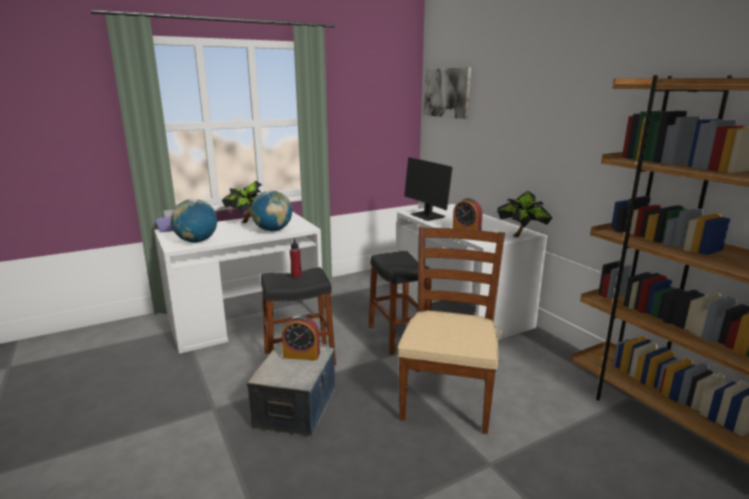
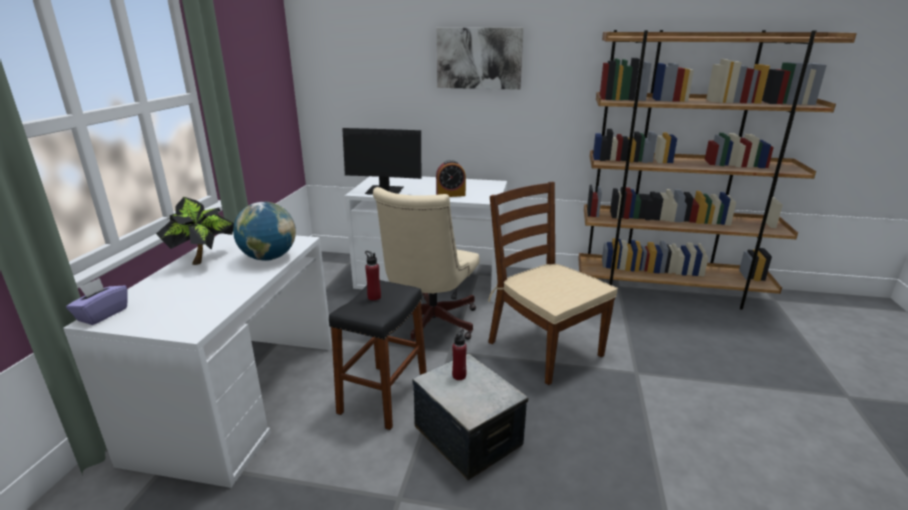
camera: 50 degrees left, 5 degrees up
globe [171,199,217,243] -> none
alarm clock [282,315,320,360] -> red bottle [452,329,467,380]
black stool [369,251,432,355] -> beige office chair [373,187,479,341]
picture [424,67,471,119] -> picture moved to [437,28,524,90]
potted plant [497,191,553,237] -> none

